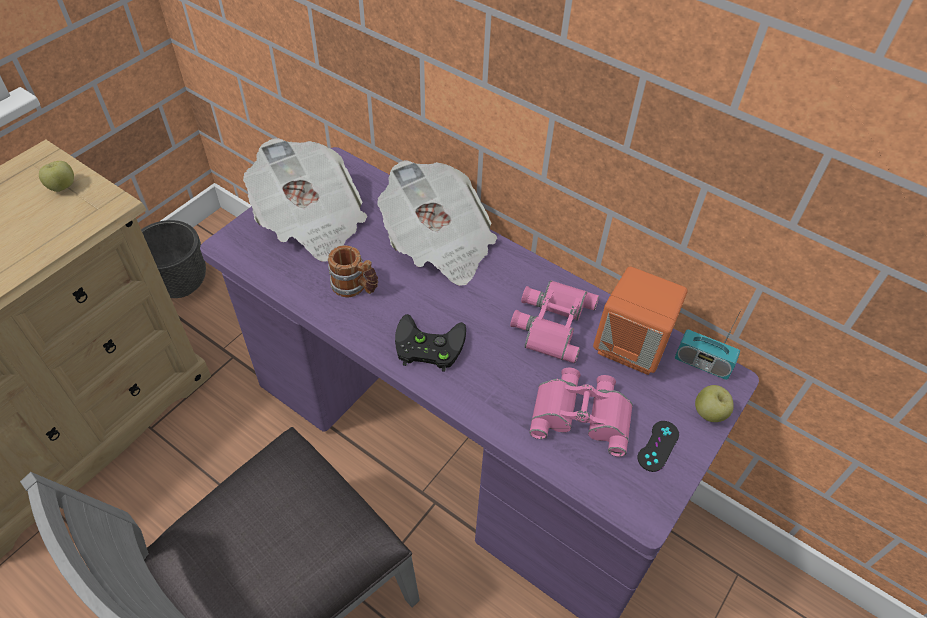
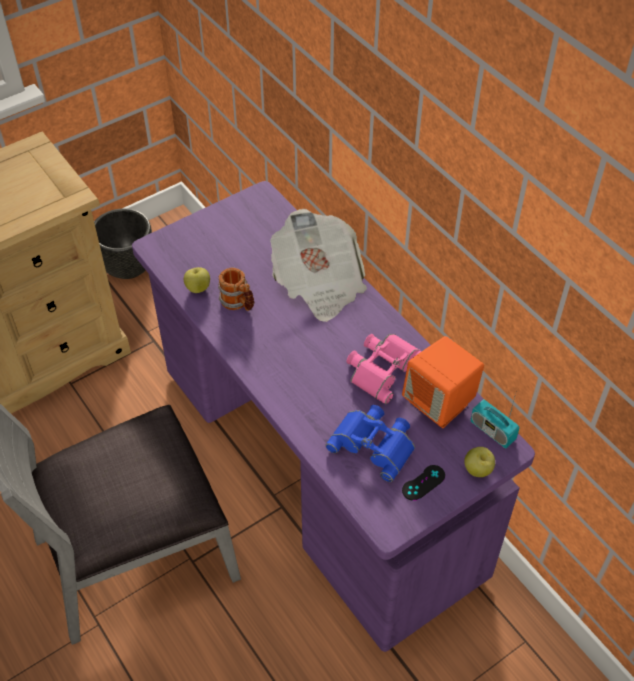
camera: 20 degrees right, 0 degrees up
apple [39,161,74,192] -> apple moved to [184,267,210,293]
newspaper [243,138,367,262] -> none
black game controller [395,314,466,372] -> none
pink binoculars [529,367,633,457] -> blue binoculars [325,405,415,482]

